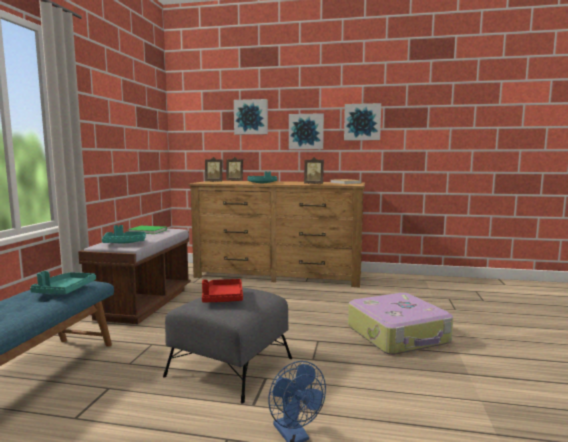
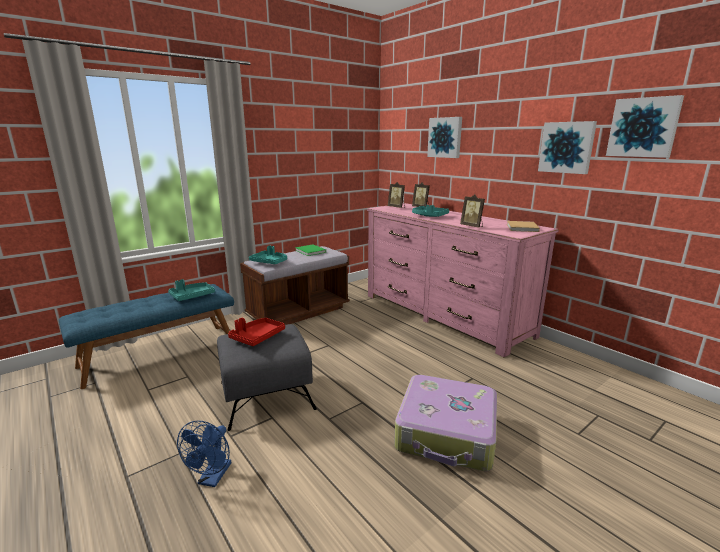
camera: 40 degrees right, 10 degrees up
brown dresser [189,181,365,287] -> pink dresser [367,203,559,358]
picture [289,113,324,149] -> picture moved to [606,95,684,158]

